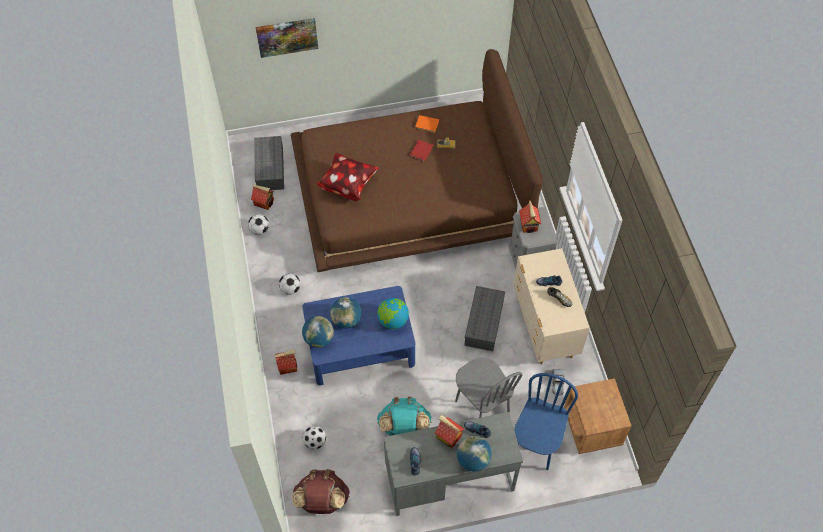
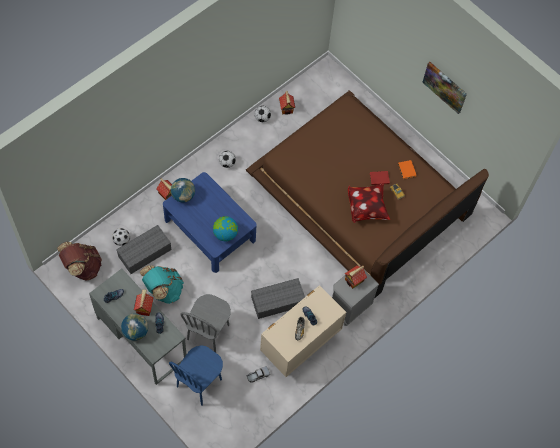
camera: 55 degrees right, 5 degrees up
grey storage box [254,136,284,190] -> grey storage box moved to [116,225,171,274]
picture [256,18,318,58] -> picture moved to [422,62,467,114]
pillow [316,153,379,201] -> pillow moved to [348,184,390,223]
globe [330,297,361,329] -> none
blue chair [514,373,578,470] -> blue chair turned 135 degrees clockwise [169,346,223,406]
brown nightstand [564,378,632,454] -> none

